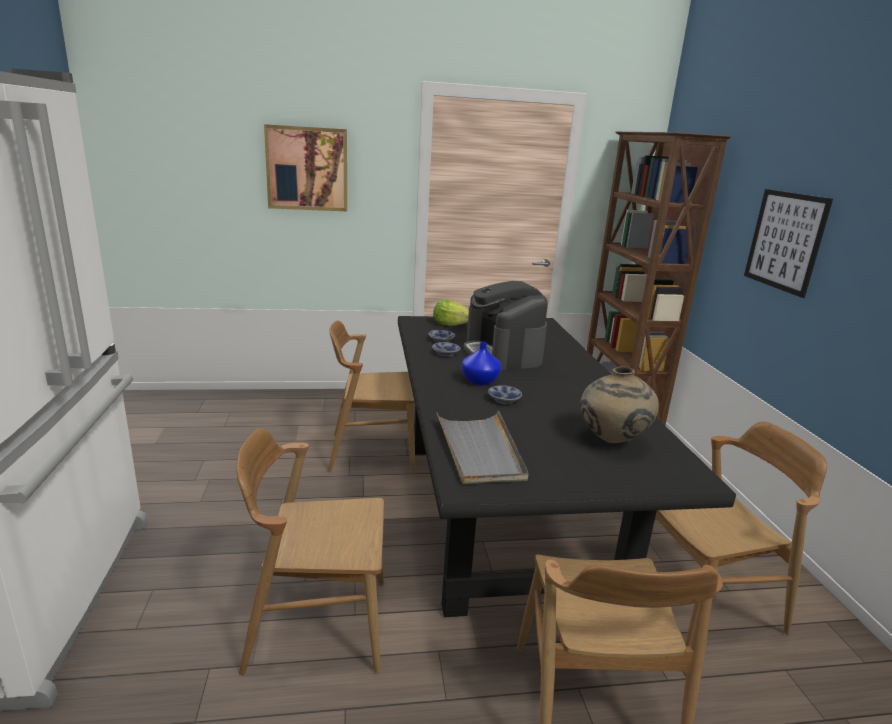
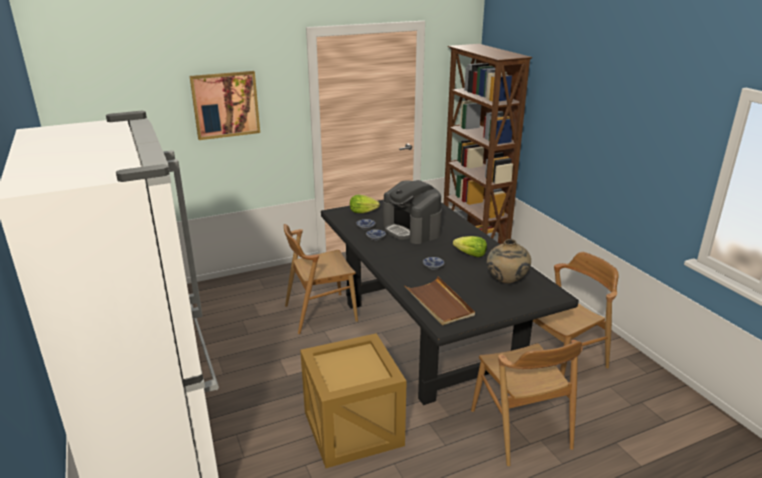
camera: 15 degrees left, 5 degrees up
brown chair [236,428,384,675] -> crate [300,333,407,468]
grey tray [436,411,529,484] -> brown tray [404,276,475,325]
blue vase [462,341,502,385] -> none
picture [744,189,833,298] -> none
none -> lettuce [453,236,487,257]

